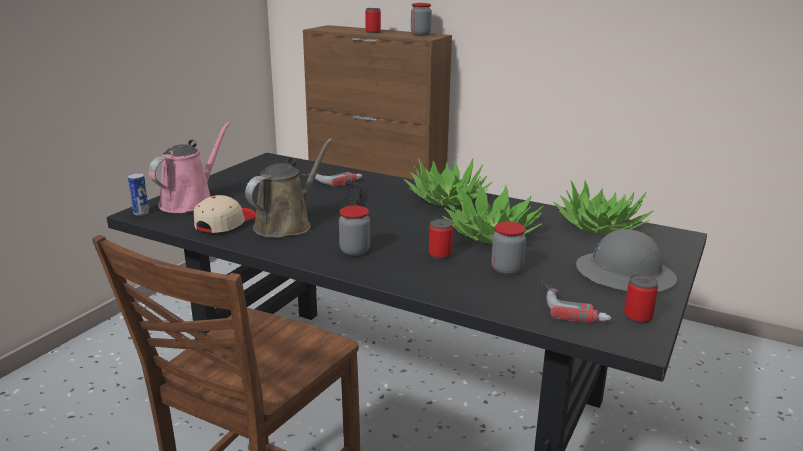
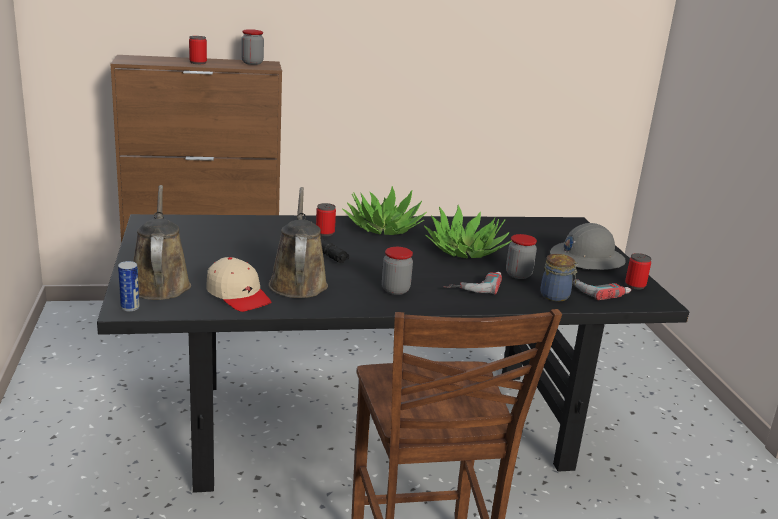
camera: 40 degrees left, 0 degrees up
pink watering can [149,122,231,213] -> brown watering can [133,185,191,300]
beige cap [194,195,256,233] -> beige cap turned 150 degrees clockwise [206,257,271,312]
power drill [302,172,362,187] -> power drill moved to [444,272,502,295]
can [429,219,453,260] -> can moved to [316,203,336,236]
potted plant [553,180,654,235] -> none
none -> jar [540,254,579,301]

